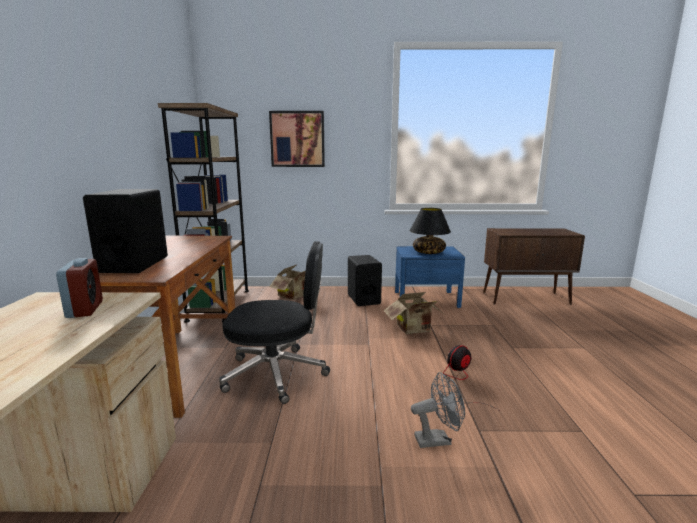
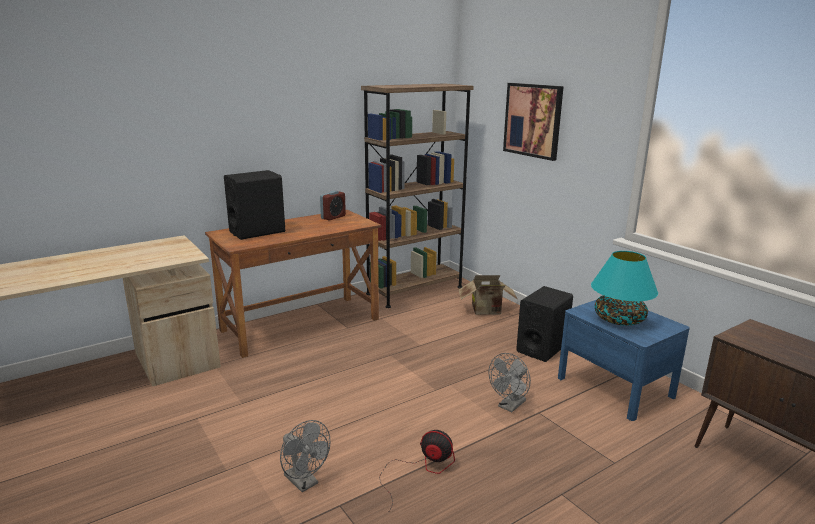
camera: 55 degrees right, 5 degrees up
alarm clock [56,258,103,318] -> alarm clock moved to [320,191,346,221]
black office chair [219,241,330,404] -> none
cardboard box [384,292,444,334] -> grey fan [488,353,531,412]
black table lamp [410,208,451,254] -> turquoise table lamp [591,251,658,326]

